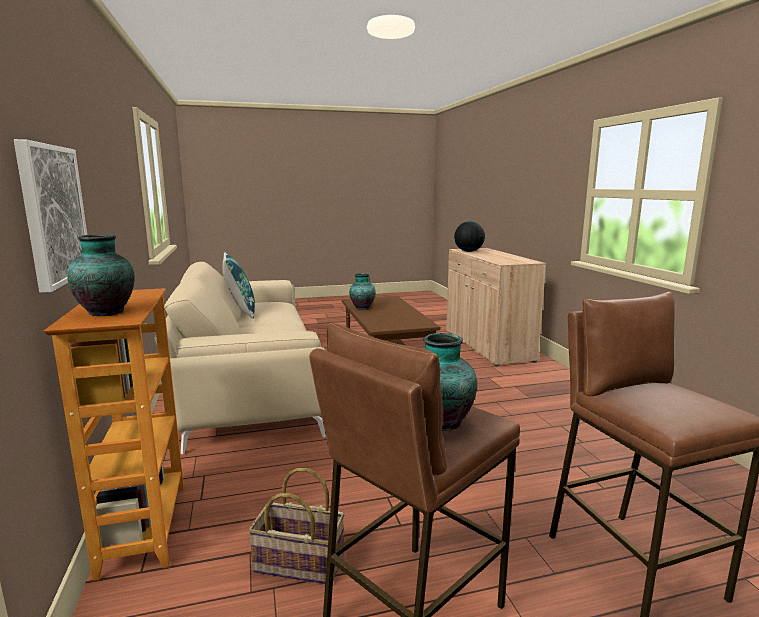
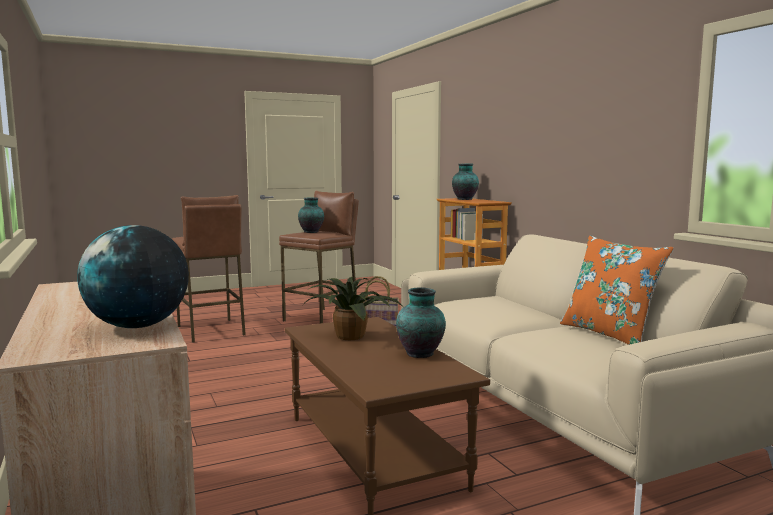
camera: 170 degrees right, 5 degrees down
picture [14,139,87,293] -> none
blue pillow [223,252,255,319] -> orange pillow [560,236,674,345]
none -> potted plant [303,277,403,340]

